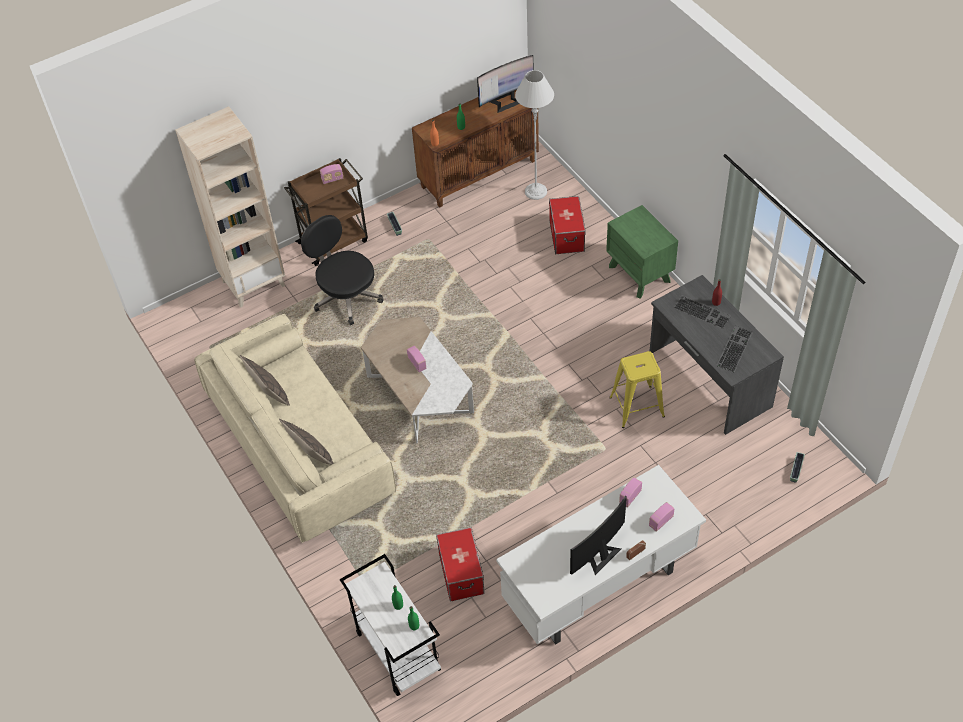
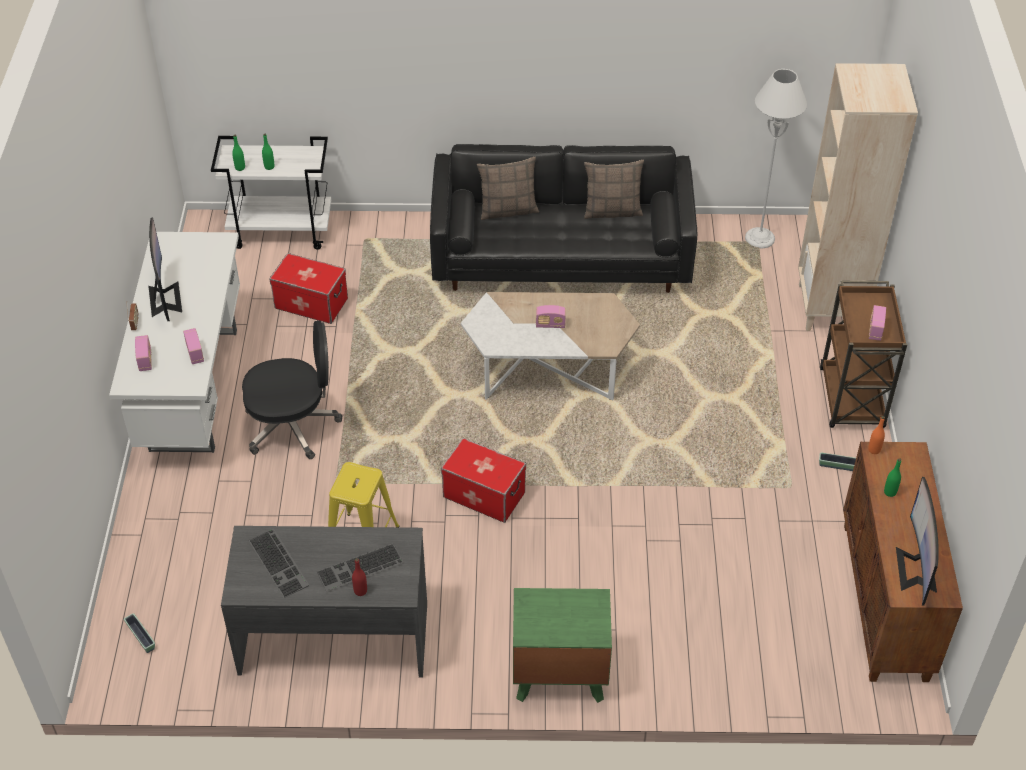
camera: 120 degrees right, 5 degrees down
beige sofa [194,314,396,543] -> black sofa [430,144,697,293]
black office chair [301,215,384,326] -> black office chair moved to [242,321,342,459]
grey floor lamp [515,70,554,200] -> grey floor lamp moved to [745,69,807,249]
storage box [549,196,586,254] -> storage box moved to [441,438,526,523]

